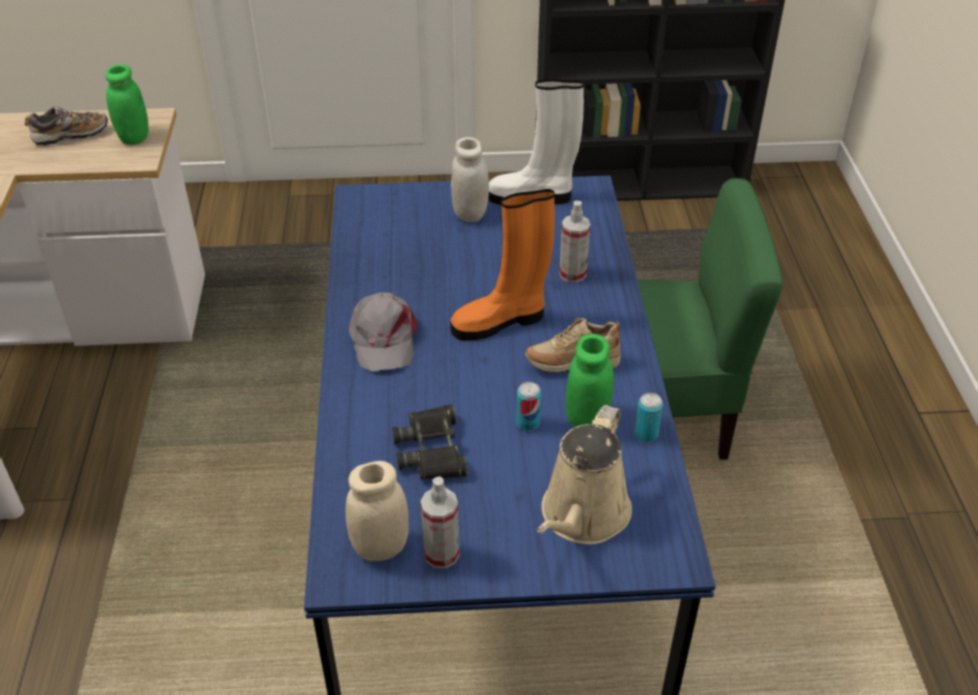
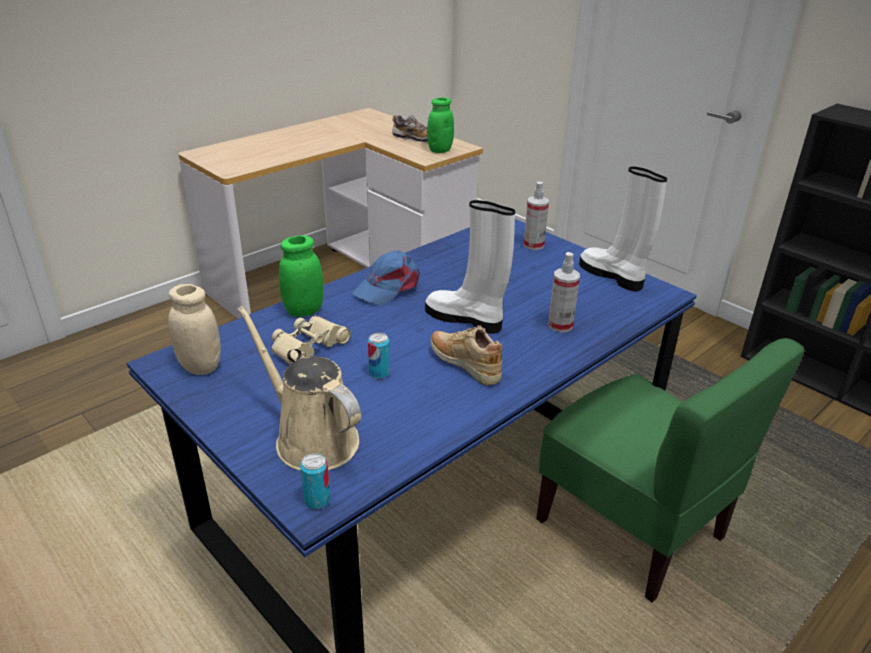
camera: 50 degrees right, 10 degrees down
grey cap [349,292,418,371] -> blue cap [352,250,420,305]
black binoculars [392,404,467,480] -> beige binoculars [271,316,351,364]
spray bottle [421,477,459,569] -> spray bottle moved to [524,181,549,250]
orange boot [450,189,555,341] -> white boot [425,200,515,334]
white jar [451,137,489,222] -> none
beige watering can [537,405,632,544] -> beige watering can turned 60 degrees clockwise [238,306,361,471]
green jar [566,334,614,427] -> green jar moved to [279,235,323,317]
can [634,393,663,442] -> can moved to [300,453,331,509]

